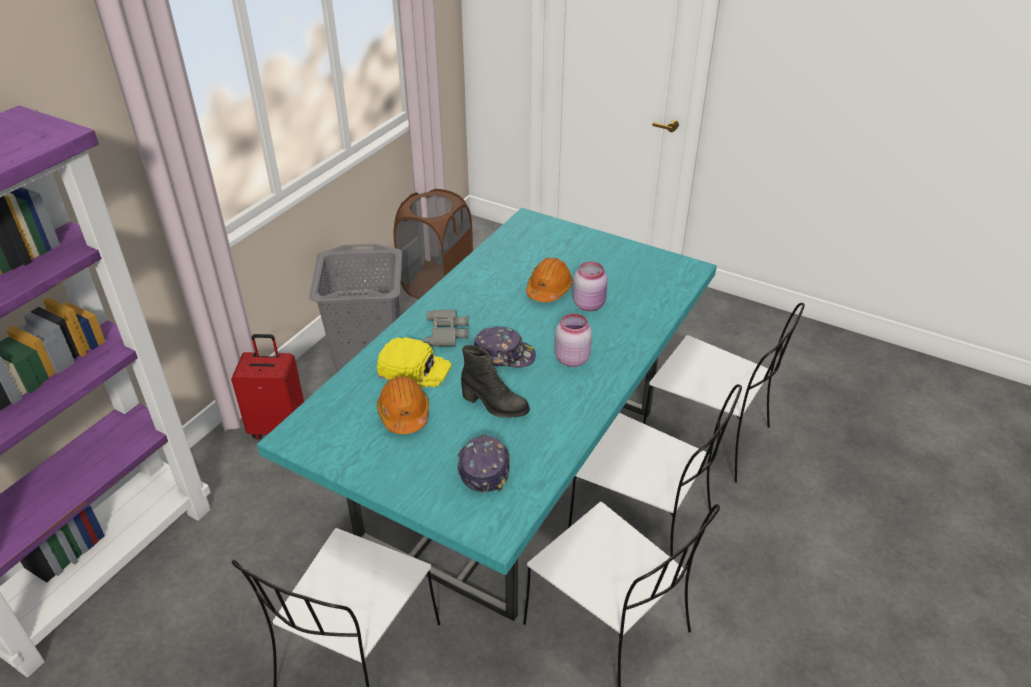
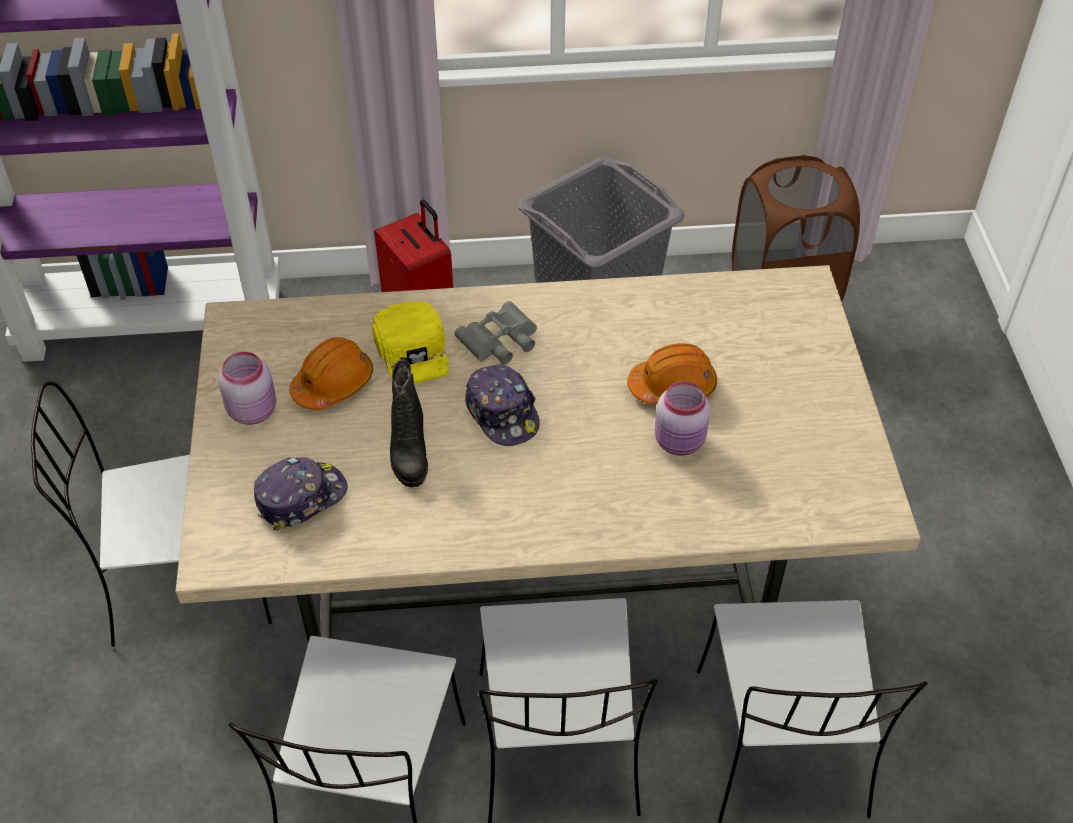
camera: 55 degrees right, 10 degrees up
turquoise dining table [257,208,717,621] -> beige dining table [176,265,920,642]
pink jar [555,314,592,367] -> pink jar moved to [218,351,276,425]

